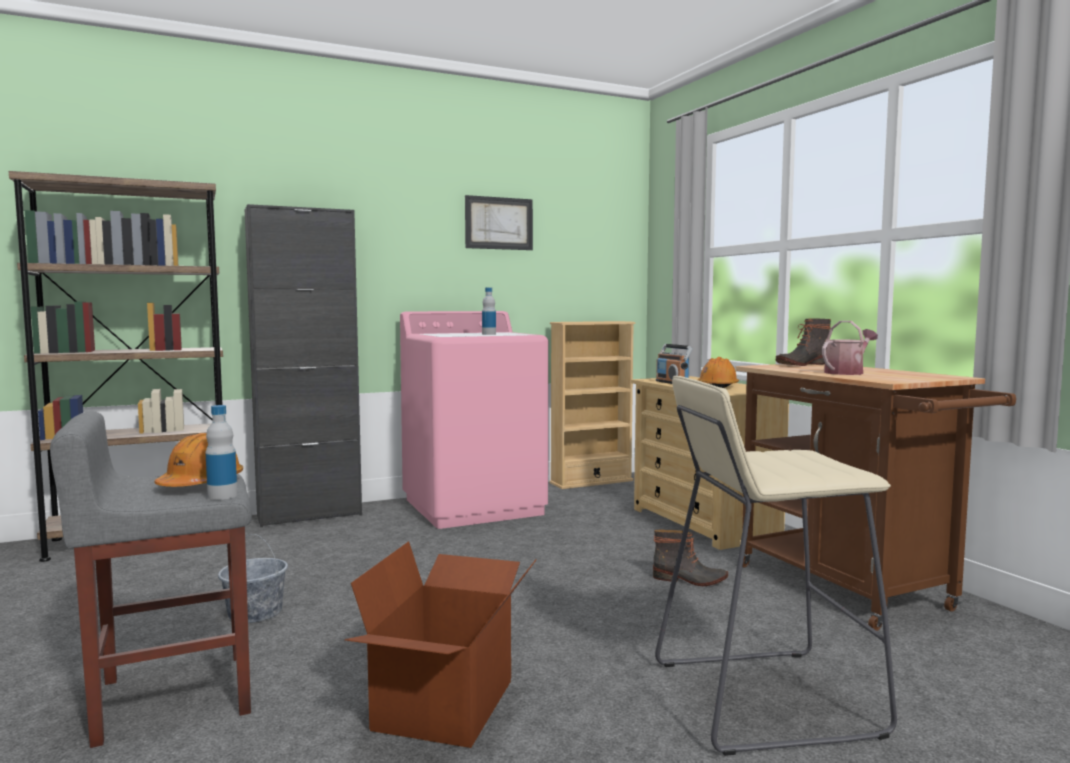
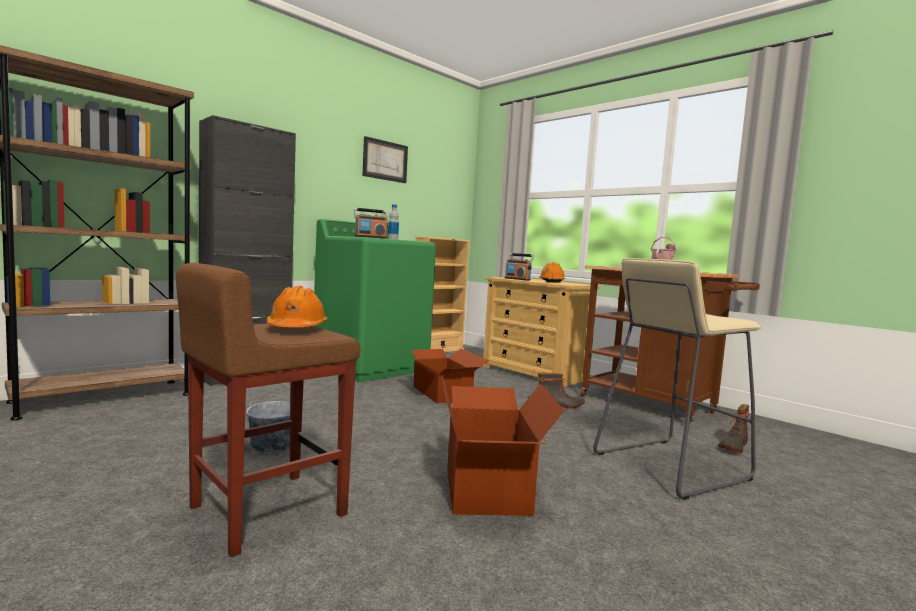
camera: 20 degrees left, 0 degrees up
grey stool [50,411,252,748] -> brown stool [176,263,360,557]
bottle [206,405,237,500] -> none
pink washing machine [400,311,548,529] -> green washing machine [314,219,436,382]
boot [775,318,831,366] -> boot moved to [718,404,749,453]
none -> radio [354,208,388,239]
none -> cardboard box [403,348,489,403]

